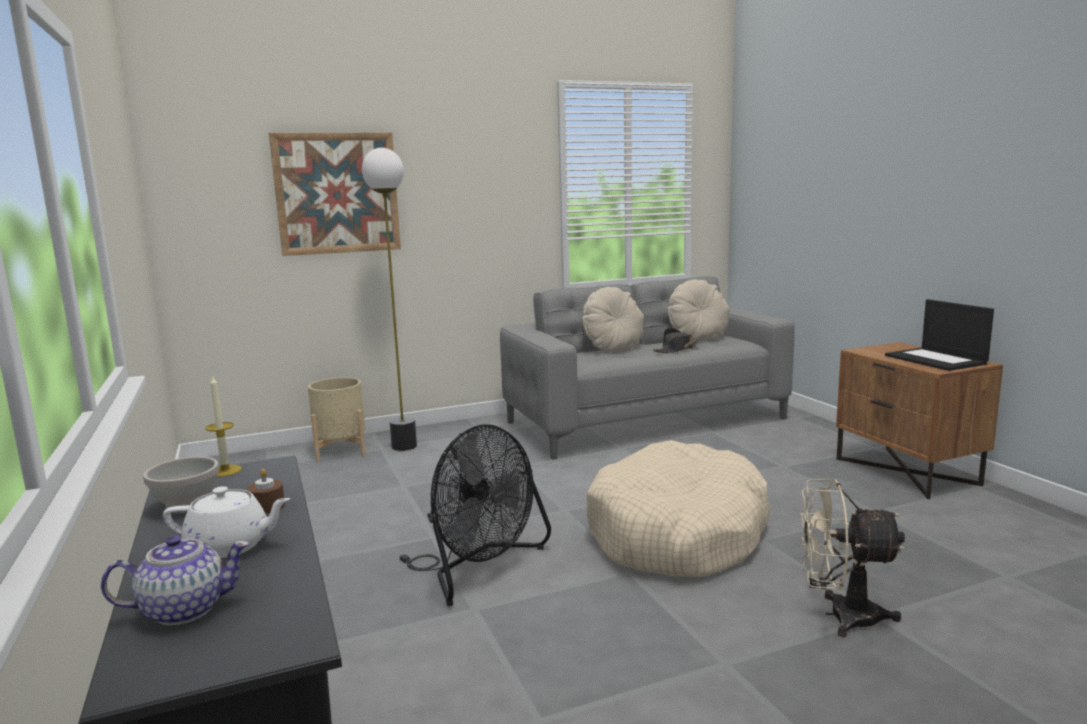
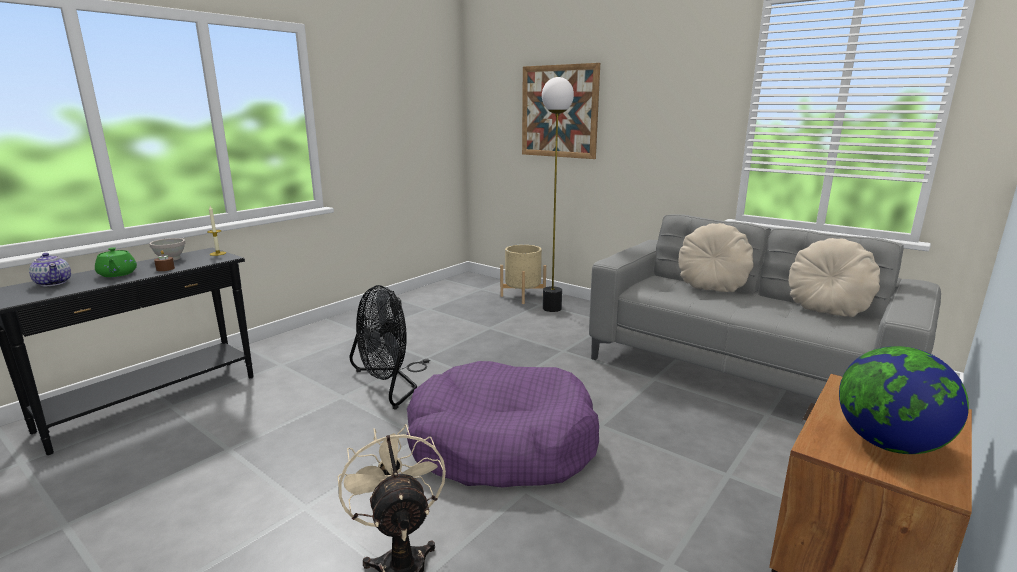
camera: 60 degrees right, 5 degrees up
white teapot [163,486,290,558] -> green teapot [95,247,137,277]
black fan [400,424,551,606] -> black fan turned 45 degrees clockwise [350,285,430,410]
beige dog bed [587,440,770,577] -> purple dog bed [407,361,599,488]
black hat [653,328,700,353] -> none
laptop [885,299,994,371] -> globe [839,346,969,454]

